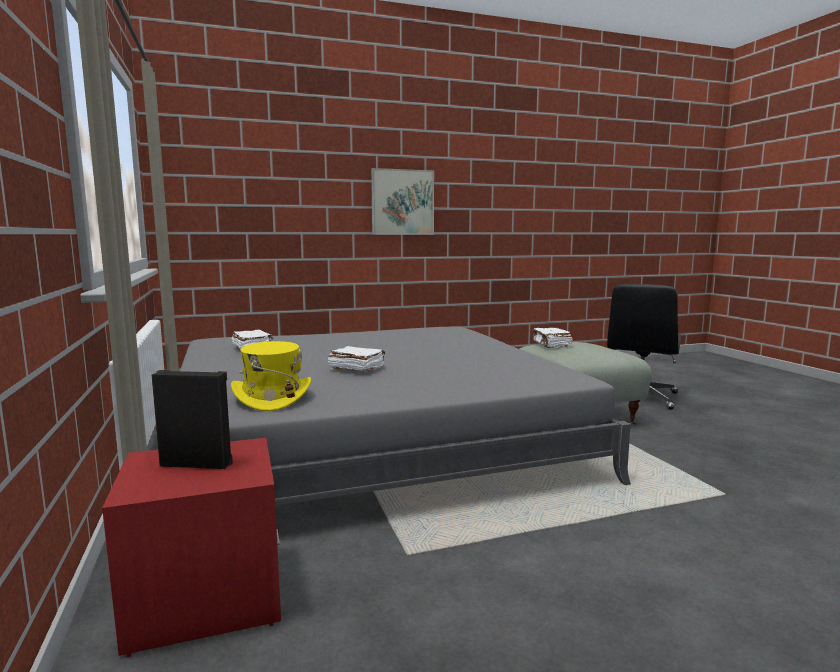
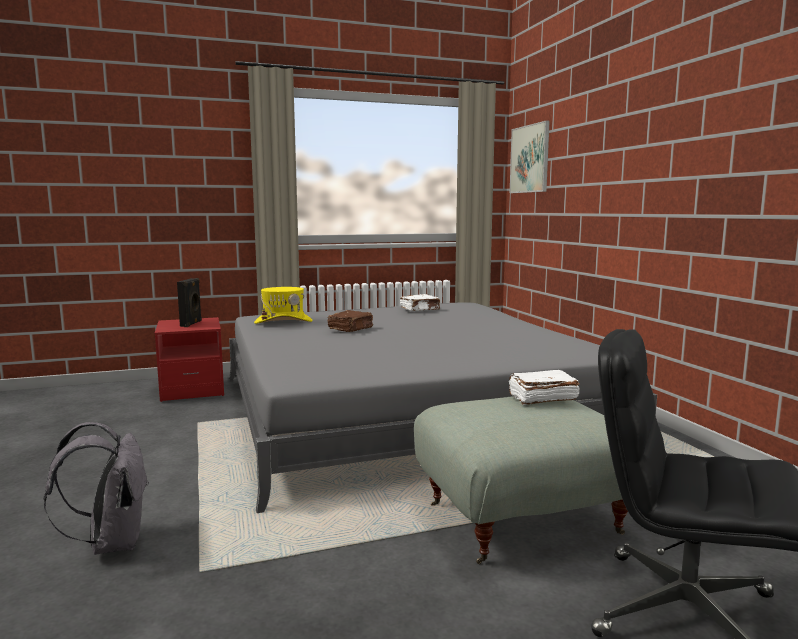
camera: 90 degrees right, 0 degrees up
white book [328,346,386,372] -> brown book [327,310,373,332]
picture [371,168,434,235] -> picture moved to [510,121,550,193]
none -> grey backpack [43,422,149,555]

